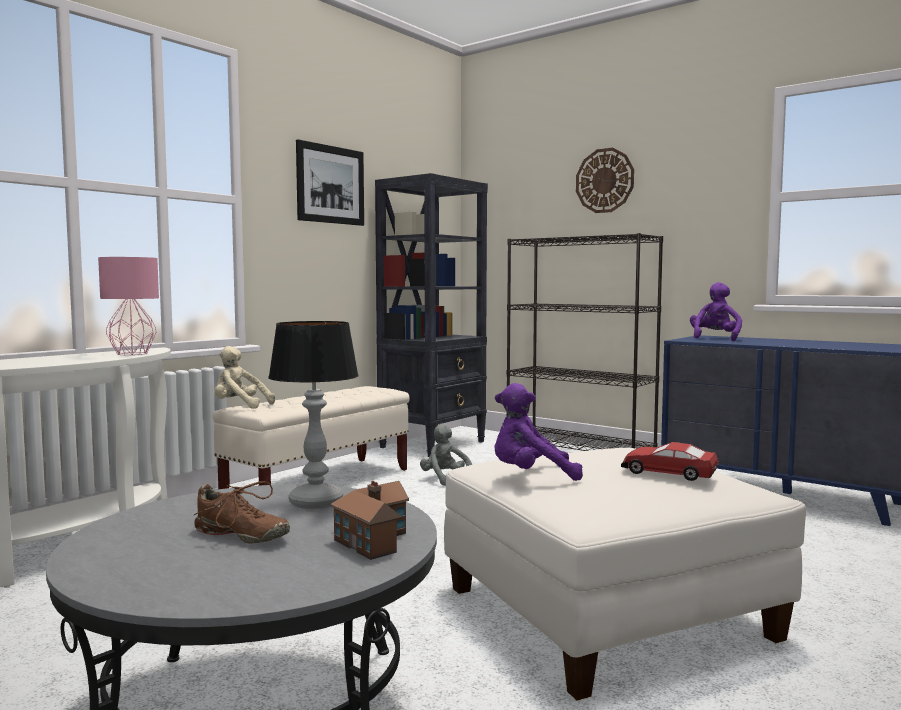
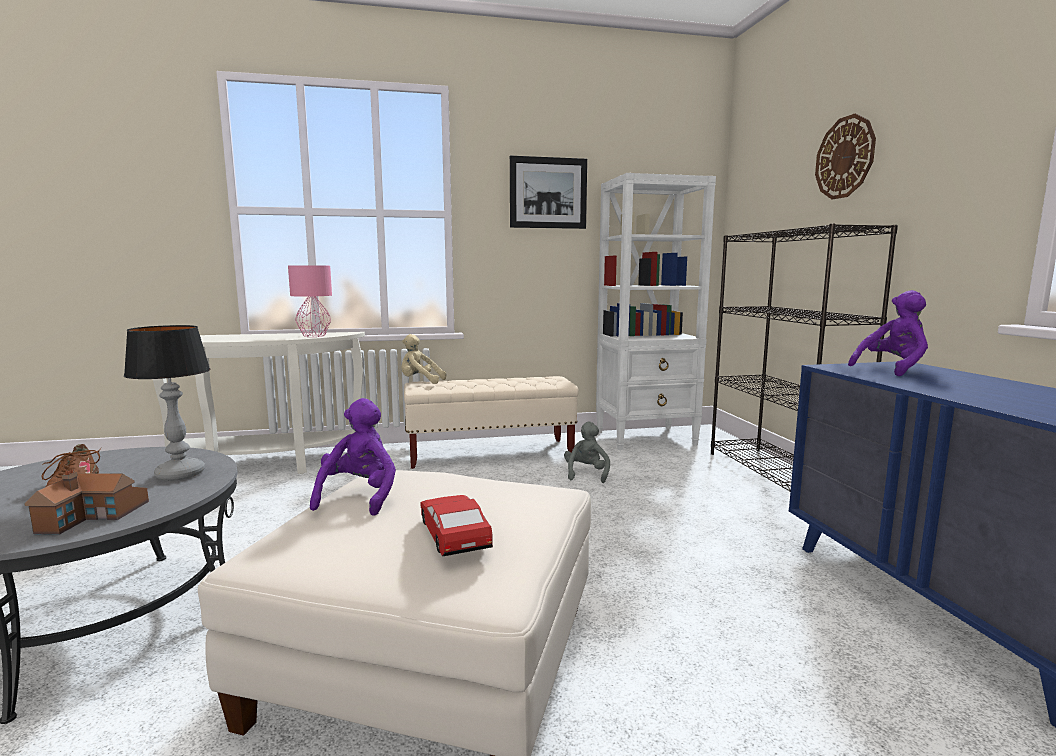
camera: 40 degrees right, 5 degrees up
beige plush toy [214,346,275,409] -> beige plush toy turned 45 degrees counterclockwise [401,334,446,384]
black bookcase [375,173,488,457] -> white bookcase [596,173,716,450]
purple plush toy [494,383,583,481] -> purple plush toy turned 60 degrees clockwise [310,398,396,516]

